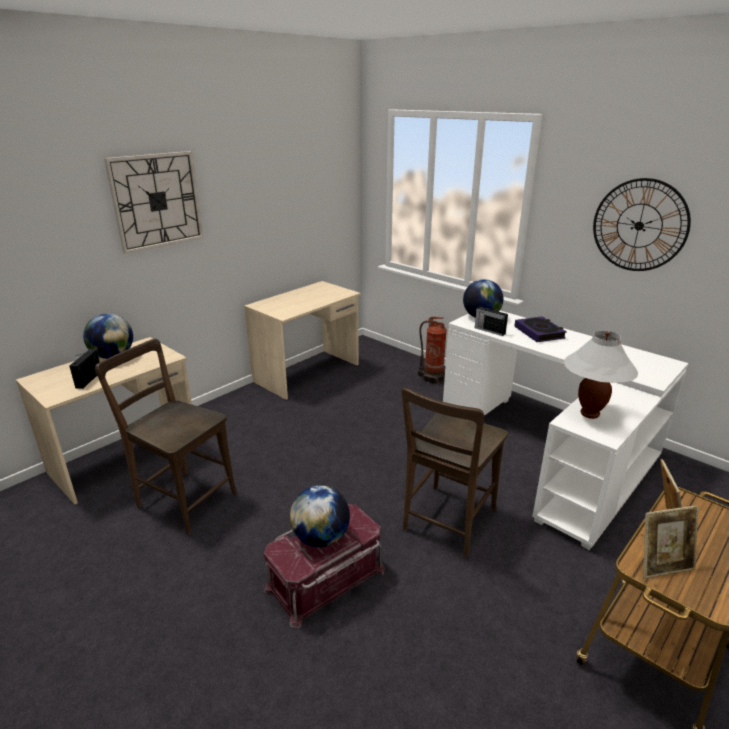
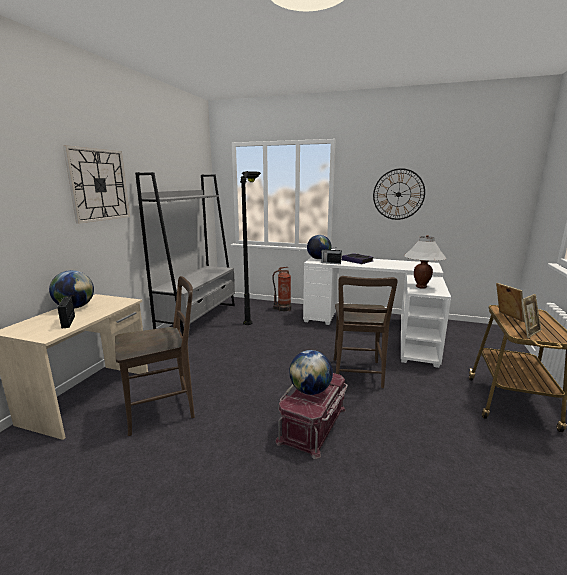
camera: 25 degrees left, 10 degrees down
brown chair [95,339,237,534] -> brown chair turned 150 degrees clockwise [115,276,195,436]
beige desk [244,281,361,400] -> grey bookcase [135,172,235,336]
none -> black floor lamp [240,171,261,325]

